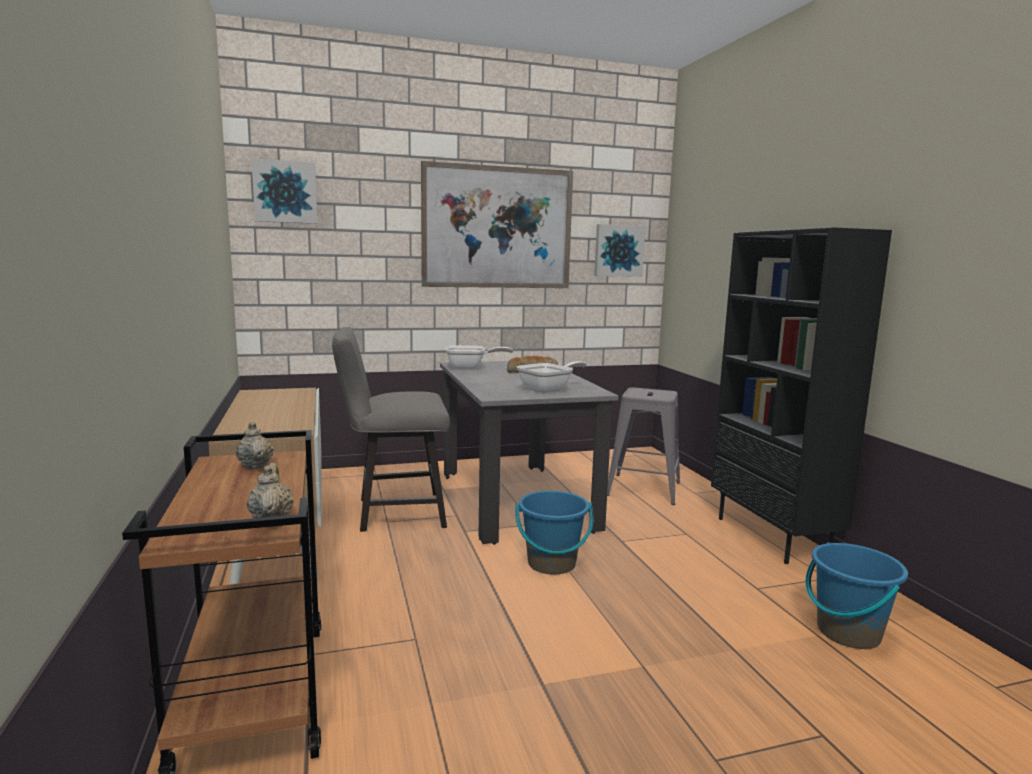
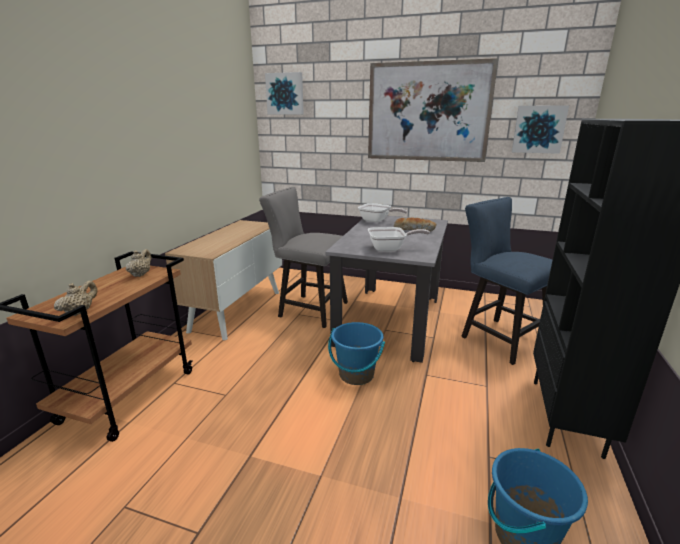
camera: 35 degrees right, 10 degrees up
grey stool [607,387,680,505] -> blue chair [461,197,553,365]

